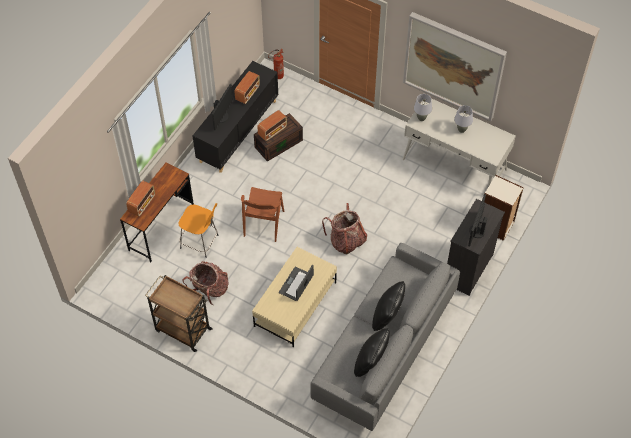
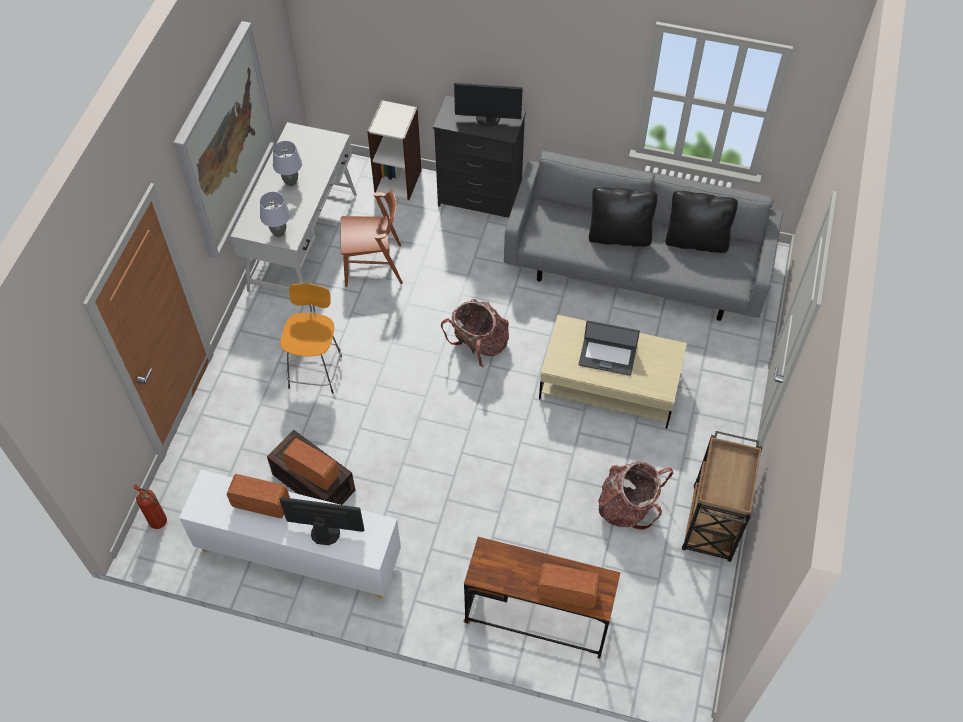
camera: 105 degrees left, 0 degrees up
orange stool [179,203,219,258] -> orange stool moved to [280,283,342,394]
black cabinet [193,61,278,173] -> white cabinet [179,470,401,599]
brown chair [241,187,284,242] -> brown chair moved to [341,191,403,287]

